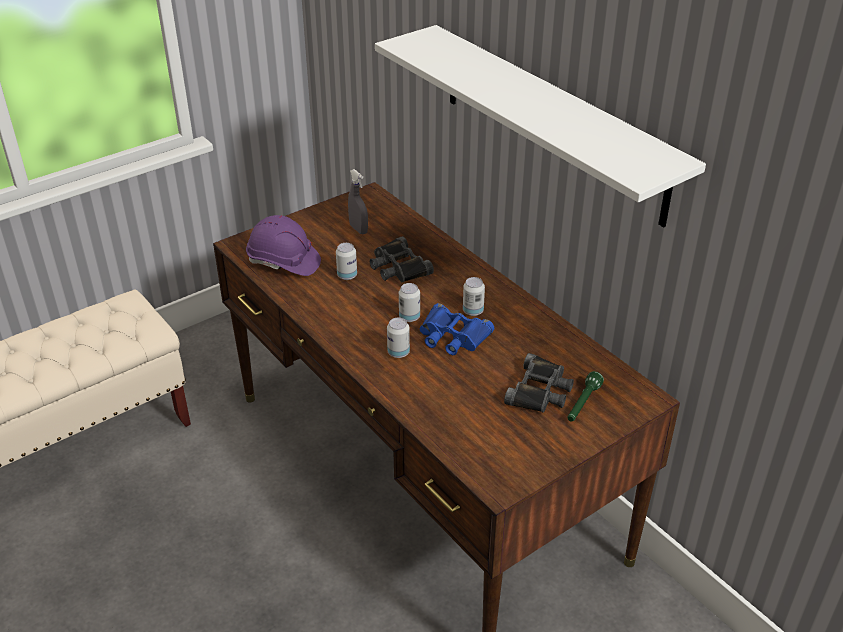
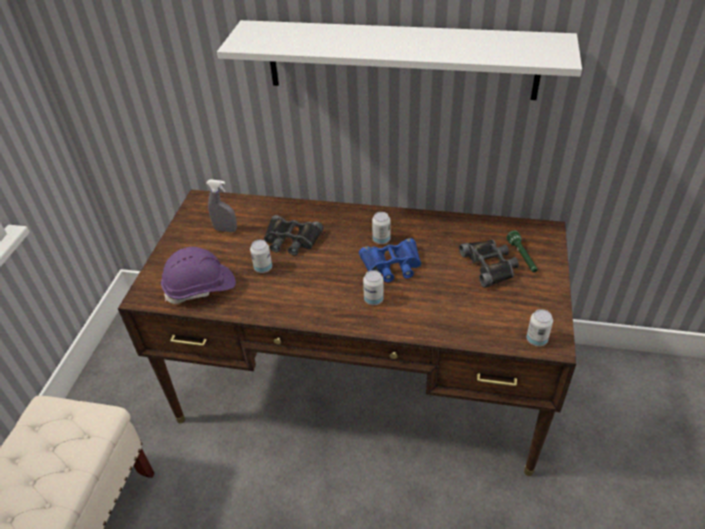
camera: 40 degrees left, 5 degrees up
can [399,283,420,322] -> can moved to [526,309,553,346]

